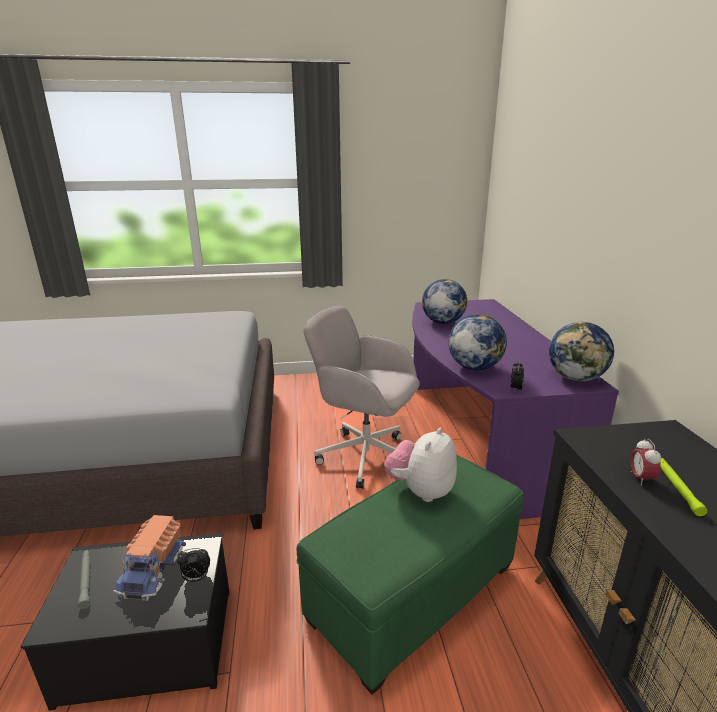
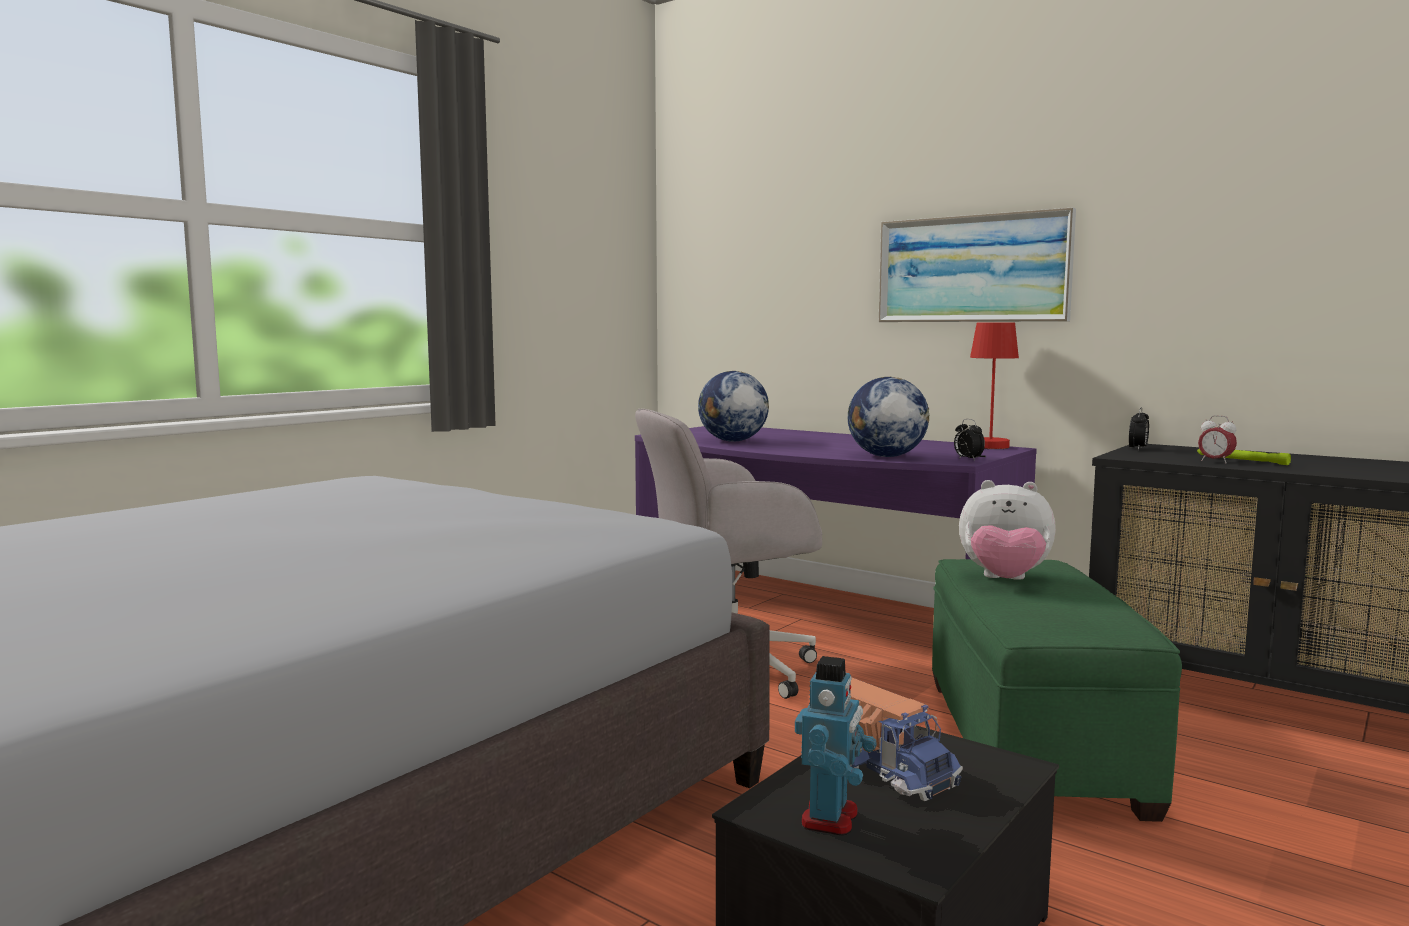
camera: 45 degrees left, 15 degrees down
grey flashlight [78,550,90,609] -> toy robot [795,656,877,835]
alarm clock [177,548,210,582] -> alarm clock moved to [1129,407,1149,450]
plush toy [384,428,457,502] -> plush toy turned 60 degrees counterclockwise [959,480,1056,580]
globe [549,322,614,382] -> red table lamp [970,322,1019,457]
none -> picture [879,208,1076,322]

